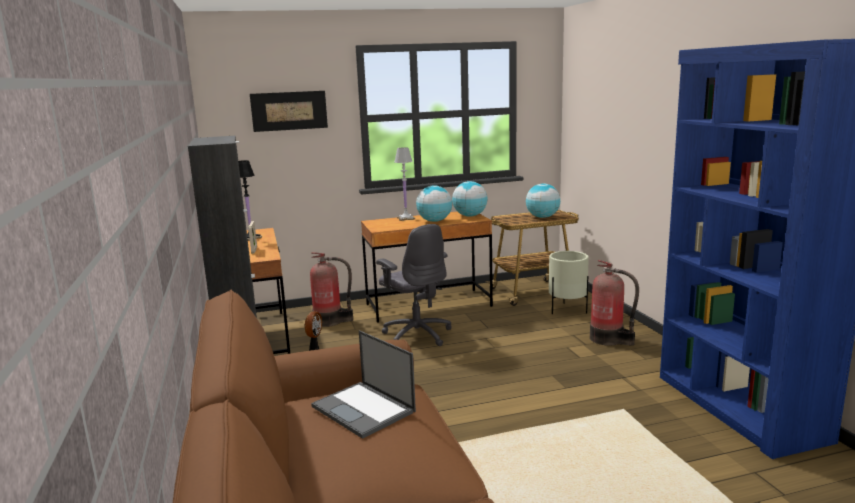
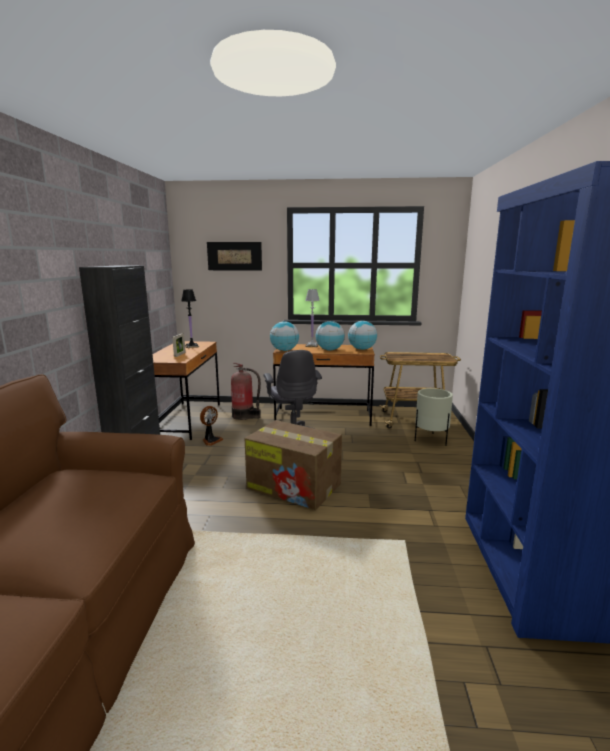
camera: 20 degrees right, 0 degrees up
laptop [311,330,416,439] -> none
globe [526,183,560,218] -> globe moved to [270,321,299,351]
fire extinguisher [590,260,639,346] -> none
none -> cardboard box [245,420,342,510]

